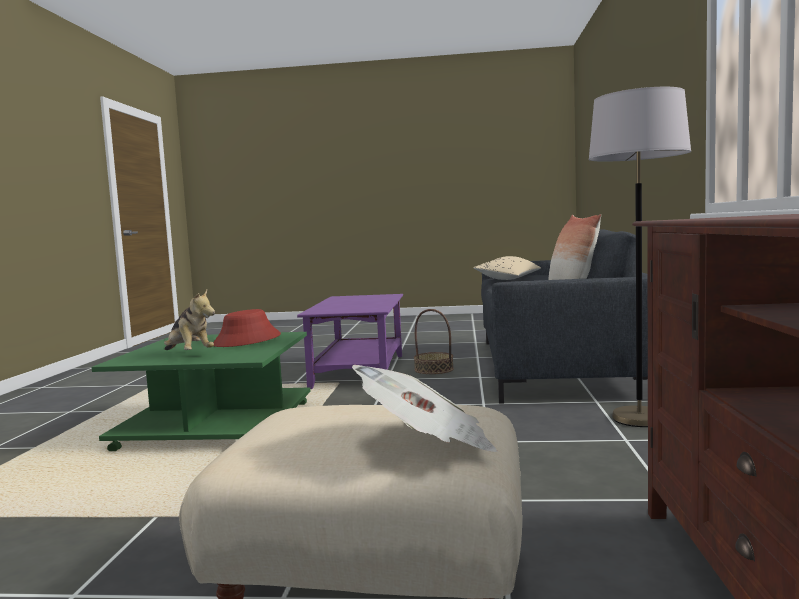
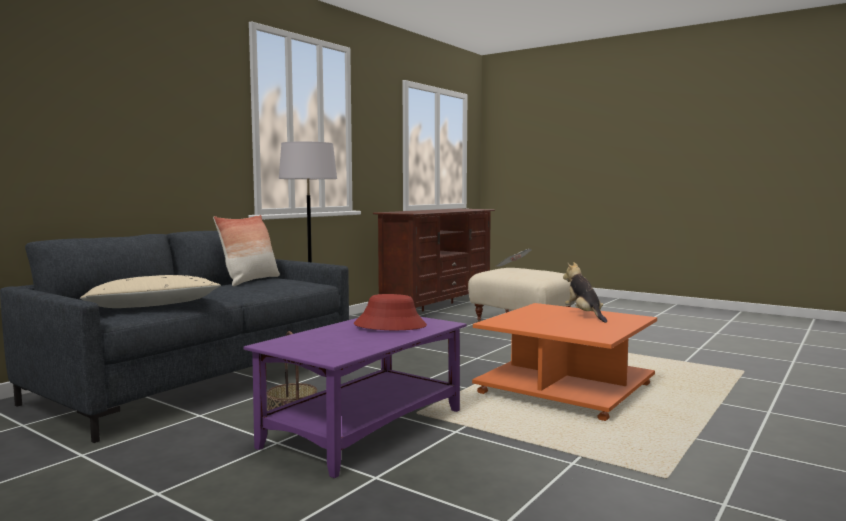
camera: 150 degrees left, 0 degrees up
green coffee table [91,332,311,451] -> orange coffee table [472,303,657,421]
red hat [213,309,281,347] -> red hat moved to [354,294,427,330]

